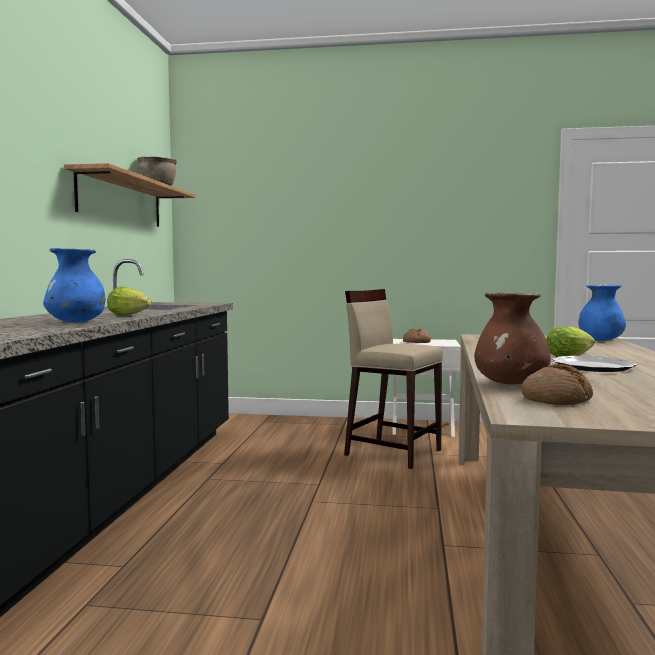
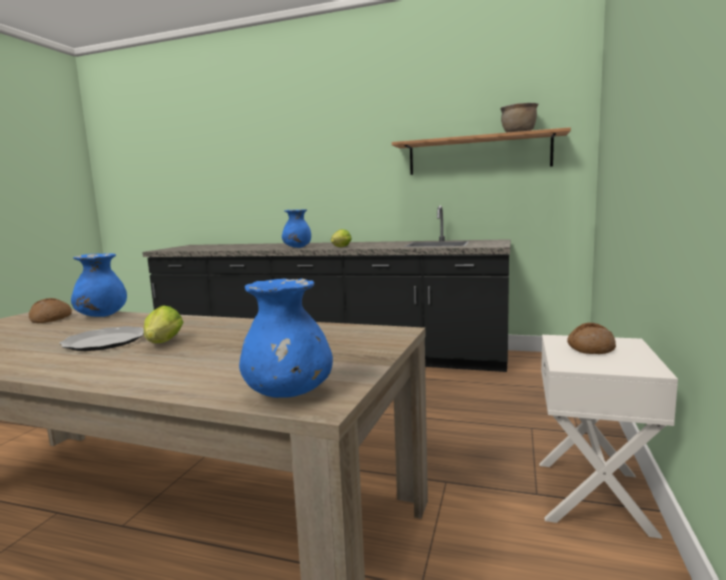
camera: 100 degrees right, 5 degrees up
beige stool [344,289,443,469] -> none
brown vase [474,293,551,384] -> blue vase [71,253,127,317]

